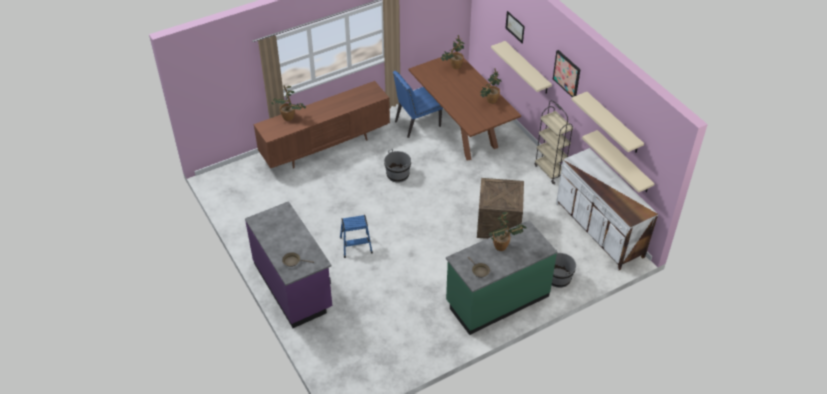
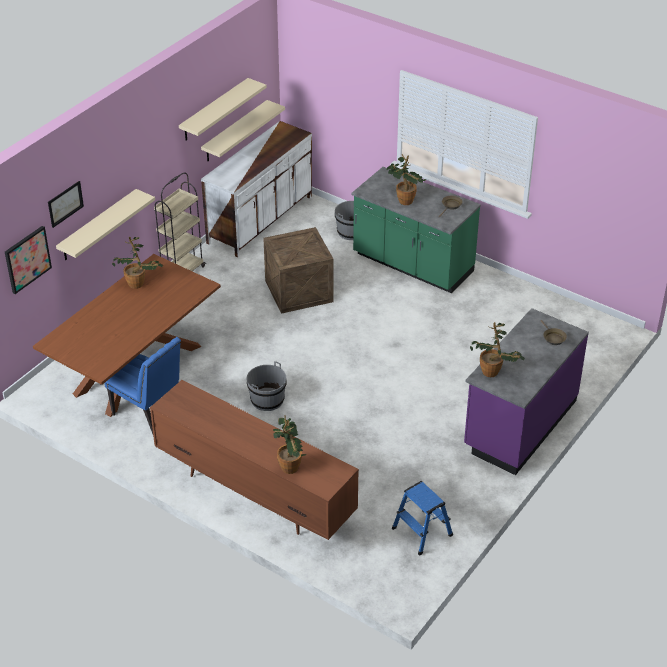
camera: 115 degrees left, 5 degrees down
blue step ladder [340,215,373,258] -> blue step ladder moved to [392,480,453,556]
potted plant [441,35,465,69] -> potted plant moved to [470,322,525,377]
picture [553,50,581,97] -> picture moved to [5,226,52,294]

